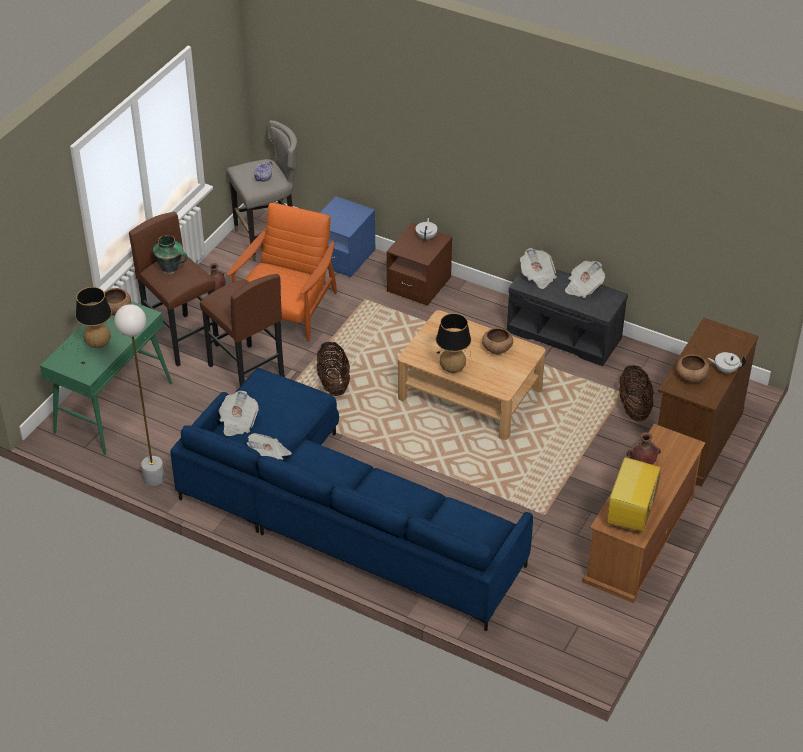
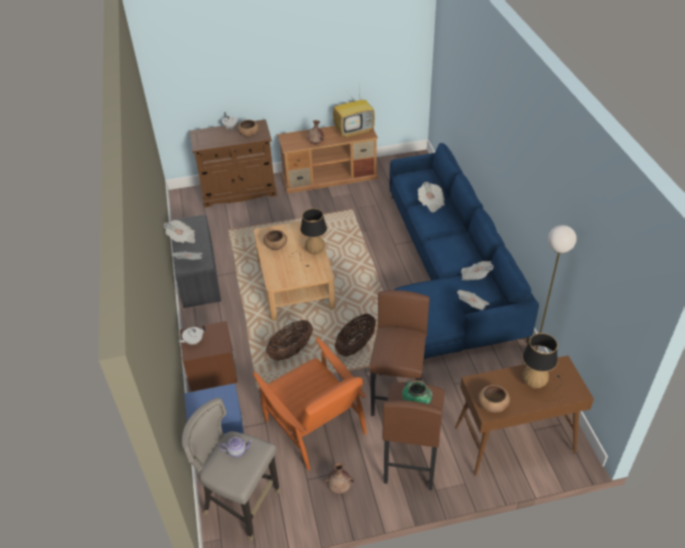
camera: 130 degrees left, 0 degrees up
green console table [40,301,172,455] -> brown console table [455,356,594,476]
orange armchair [226,203,337,342] -> orange armchair turned 105 degrees counterclockwise [253,337,367,471]
basket [620,365,654,421] -> basket moved to [266,320,313,361]
none -> newspaper [418,182,445,212]

